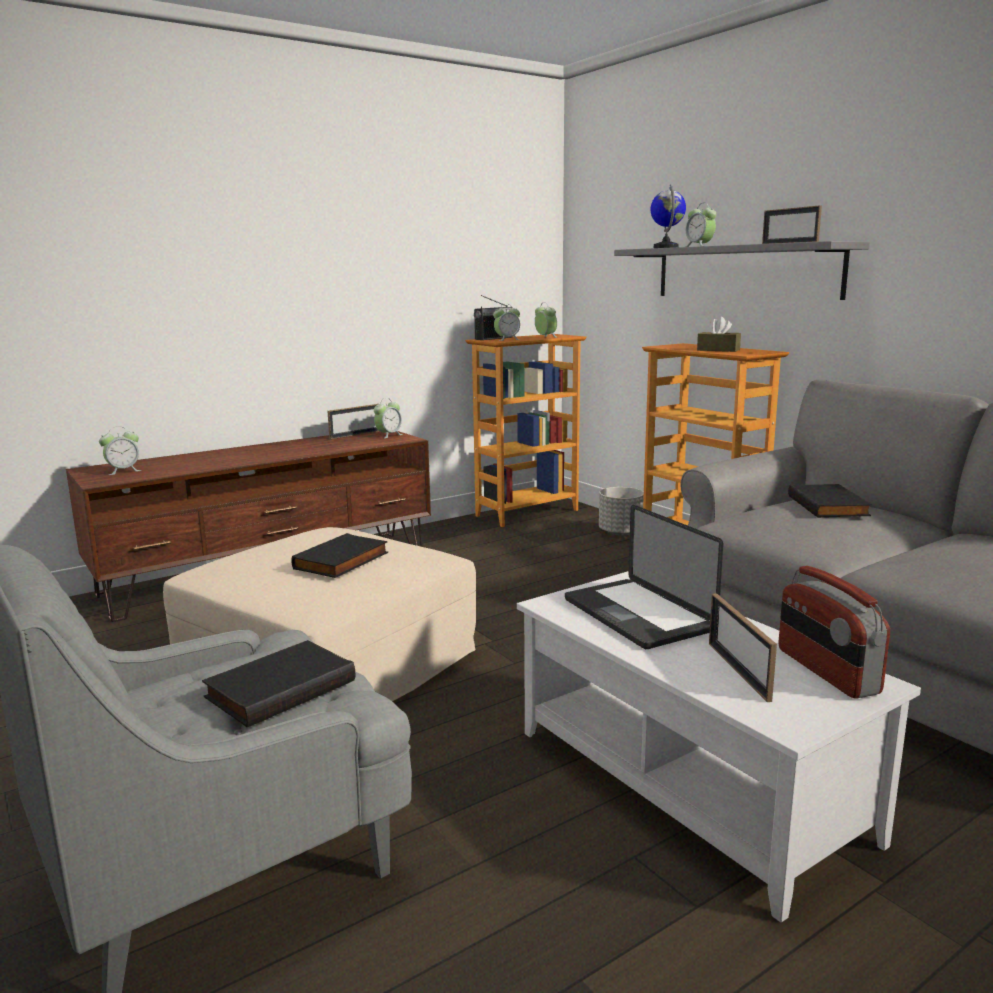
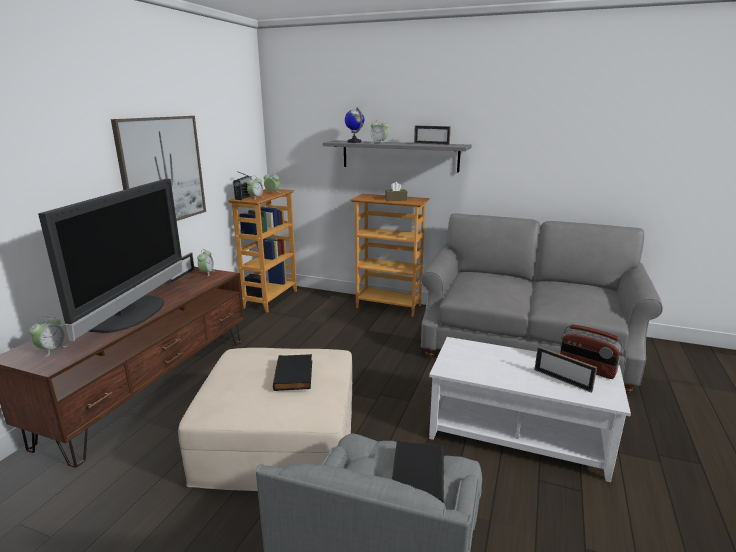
camera: 35 degrees left, 5 degrees up
laptop [565,505,724,649] -> none
grey planter [599,487,644,536] -> none
black book [788,484,872,518] -> none
none -> television [38,179,183,341]
none -> picture [111,116,206,221]

